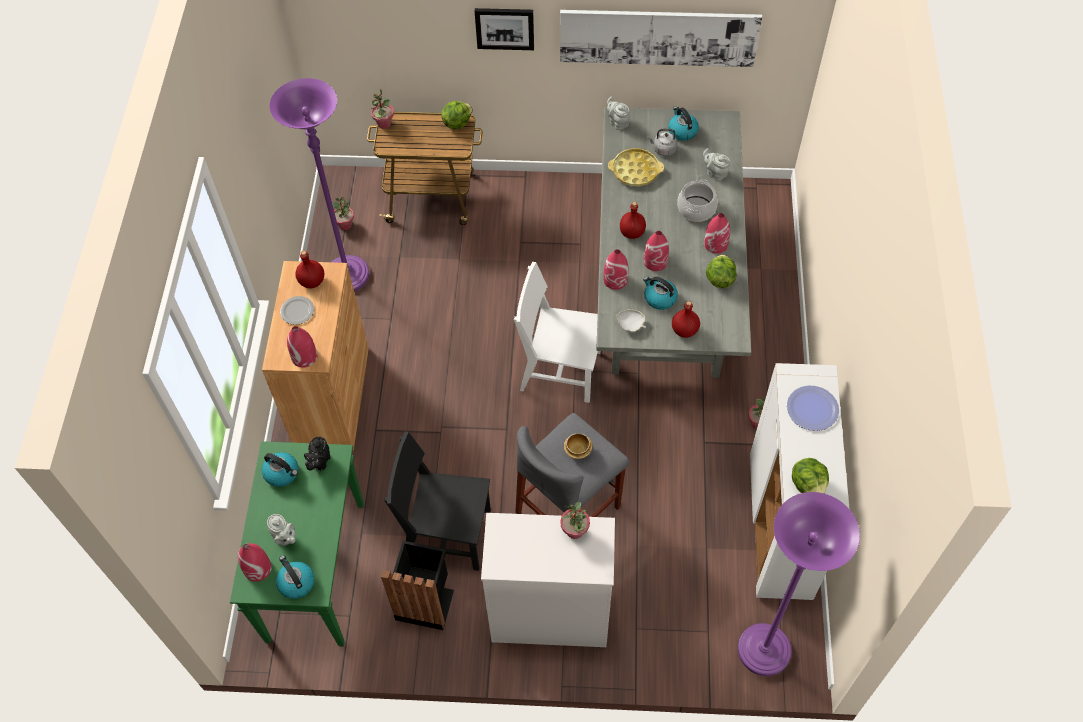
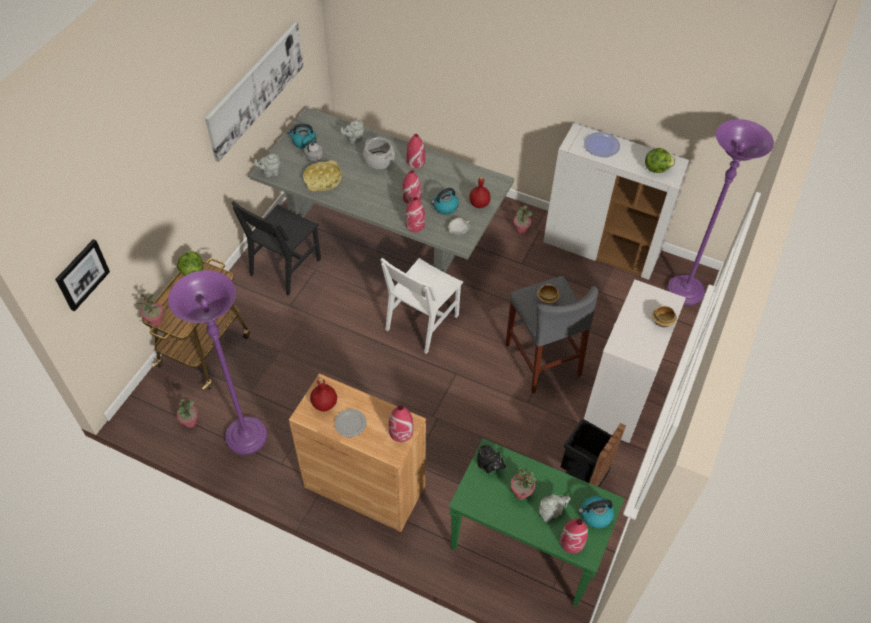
camera: 70 degrees left, 5 degrees down
kettle [262,452,298,487] -> none
black chair [384,432,491,571] -> black chair moved to [232,201,321,295]
picture [475,8,534,50] -> picture moved to [55,239,110,311]
potted plant [560,502,590,539] -> potted plant moved to [510,468,536,500]
red bottle [620,202,646,239] -> none
lettuce [706,254,736,288] -> none
none -> bowl [652,306,677,327]

